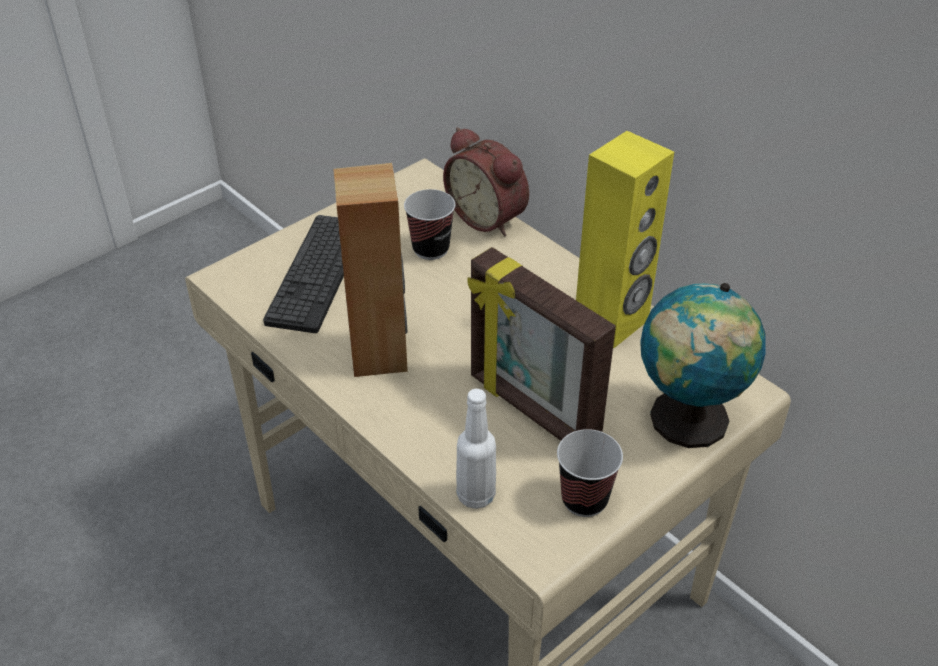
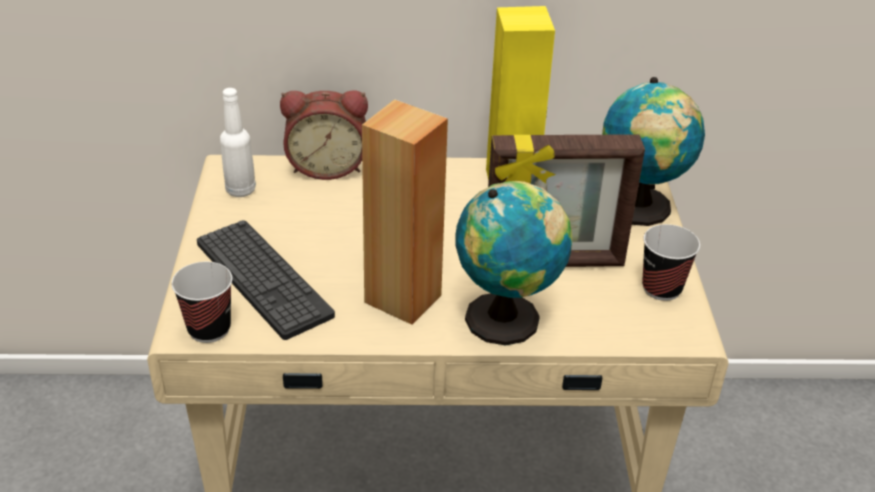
camera: 50 degrees left, 5 degrees down
cup [404,189,455,260] -> cup moved to [171,262,232,343]
white bottle [456,389,496,509] -> white bottle moved to [220,88,256,197]
none -> globe [456,181,572,346]

